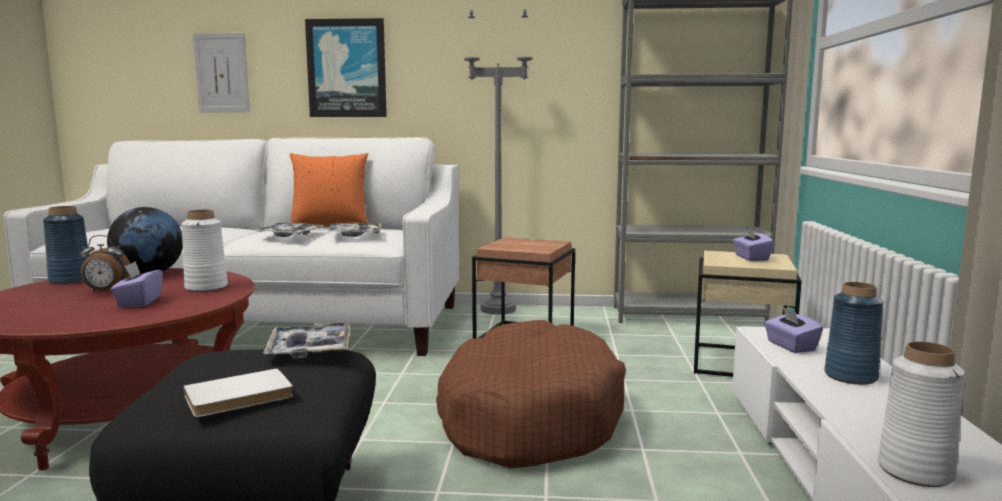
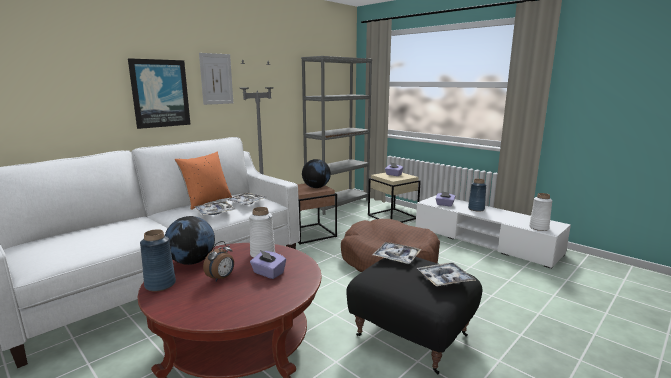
camera: 50 degrees left, 5 degrees up
white book [184,368,293,417] -> tray [417,262,476,287]
picture [193,33,250,112] -> picture moved to [199,53,233,105]
none -> globe [302,159,331,188]

